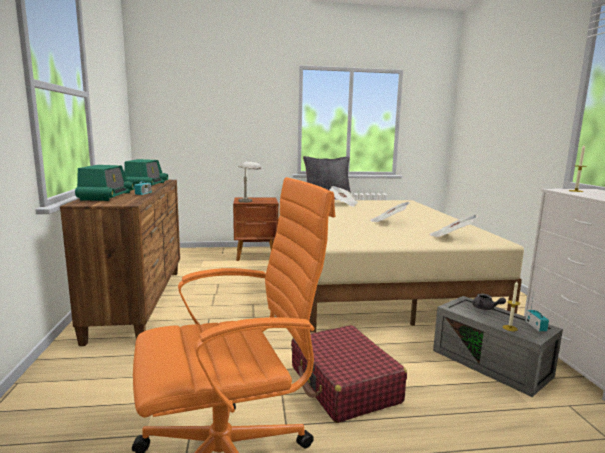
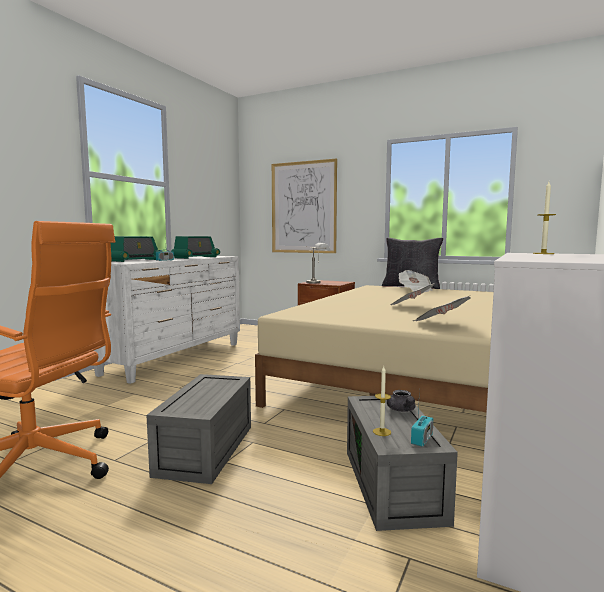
camera: 35 degrees right, 5 degrees down
brown dresser [60,180,180,346] -> white dresser [94,256,240,384]
red suitcase [291,325,407,423] -> grey storage box [146,374,251,484]
none -> picture [272,159,337,253]

